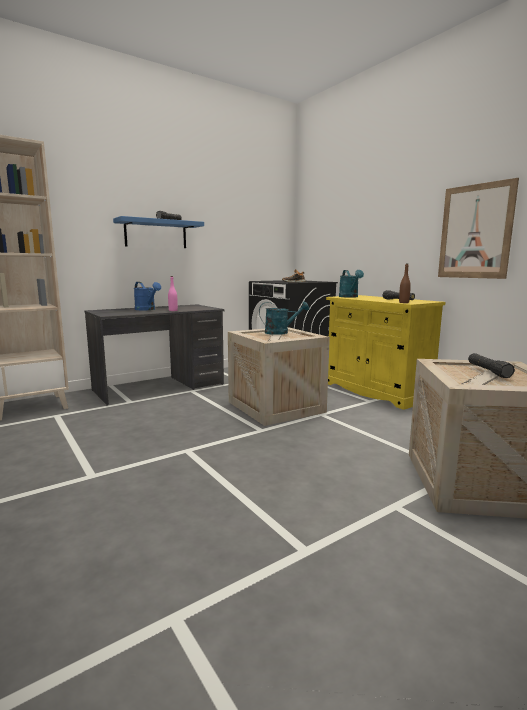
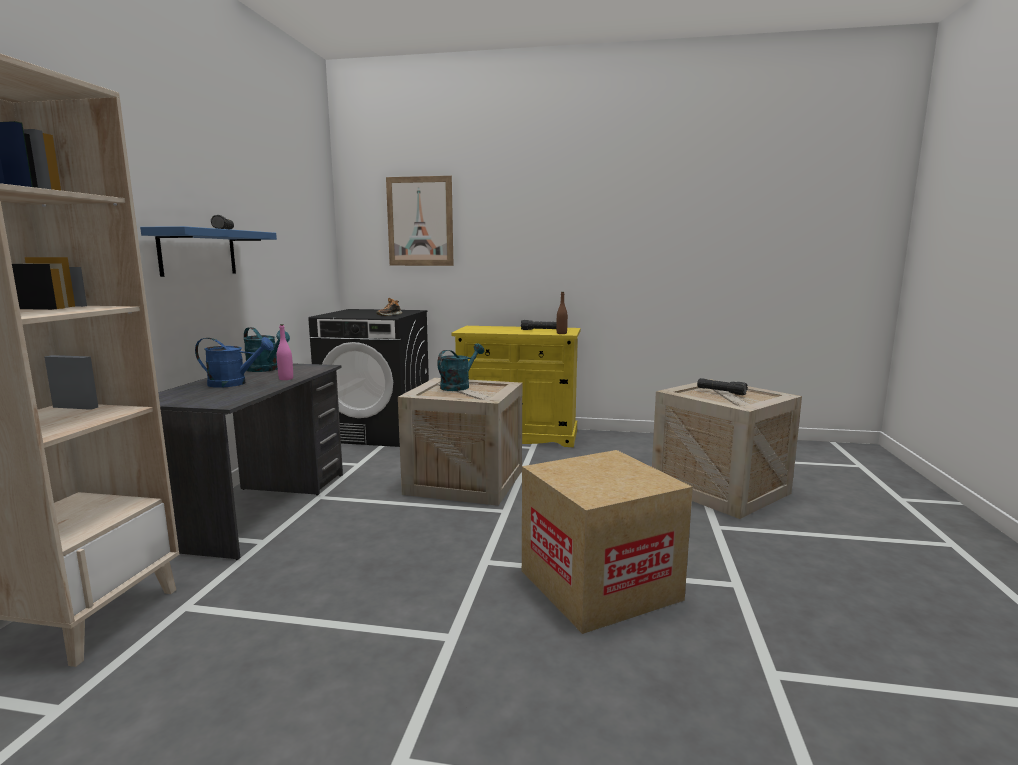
camera: 45 degrees left, 0 degrees up
turquoise watering can [339,270,364,298] -> turquoise watering can moved to [244,327,290,372]
picture [438,178,519,279] -> picture moved to [386,176,454,266]
none -> cardboard box [522,450,693,634]

